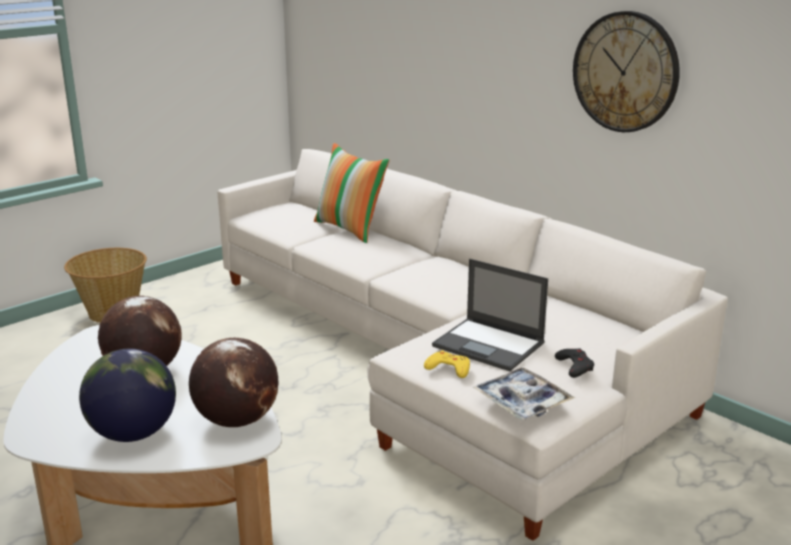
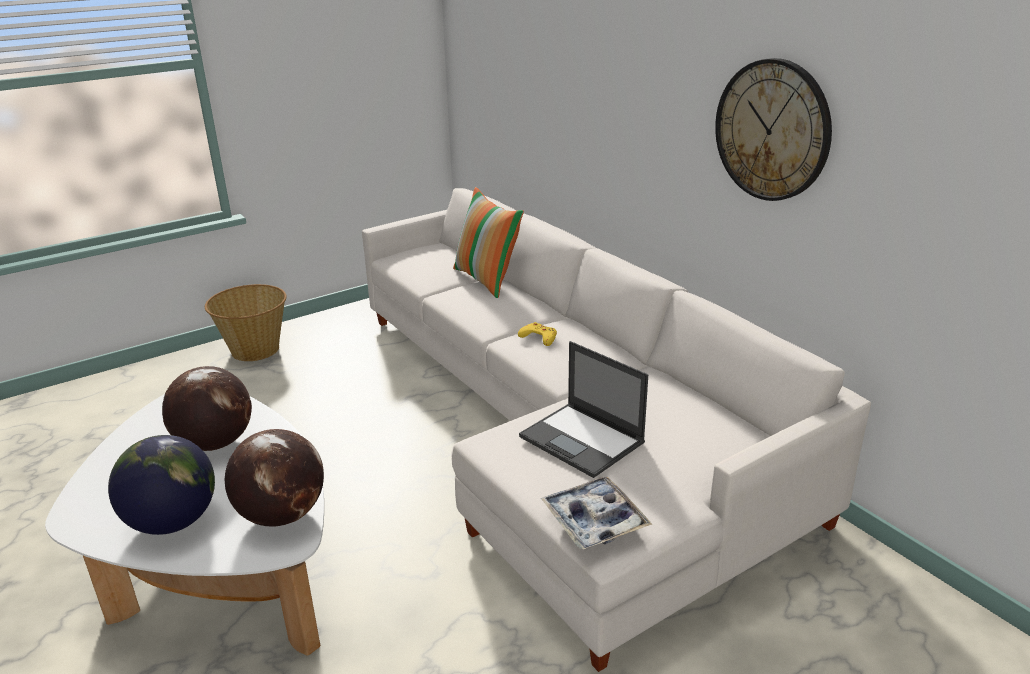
camera: 10 degrees right, 5 degrees up
yellow game controller [424,350,470,378] -> yellow game controller moved to [518,322,557,346]
black game controller [555,348,594,378] -> none

